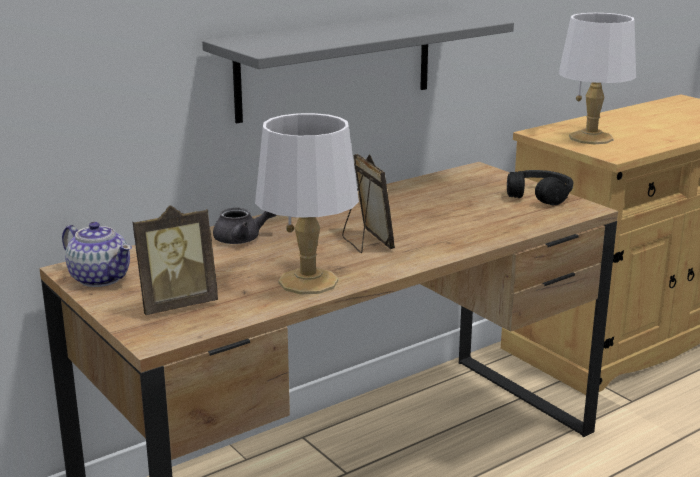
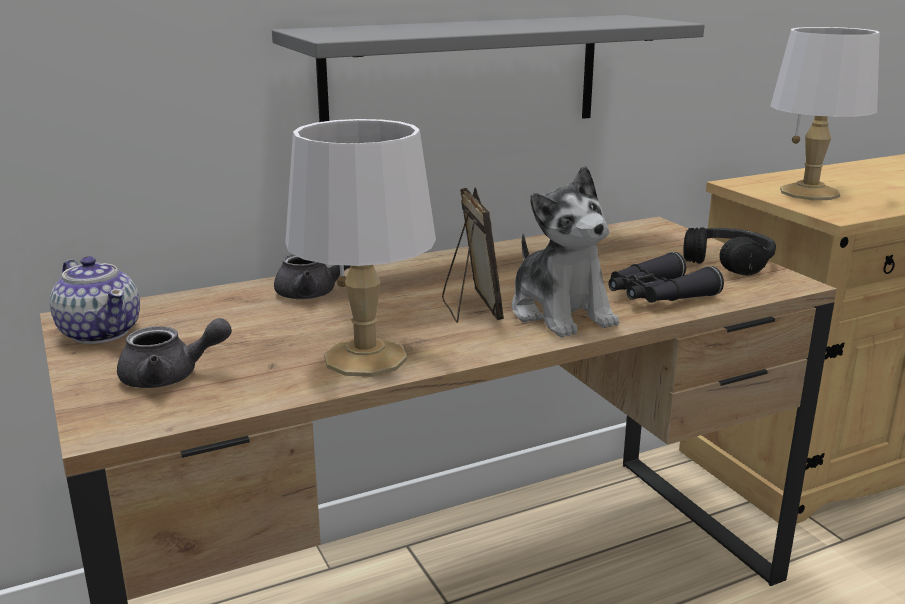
camera: 10 degrees right, 0 degrees up
picture frame [132,205,218,315] -> grey teapot [117,318,232,388]
none -> plush toy [512,166,619,337]
none -> black binoculars [608,252,724,303]

